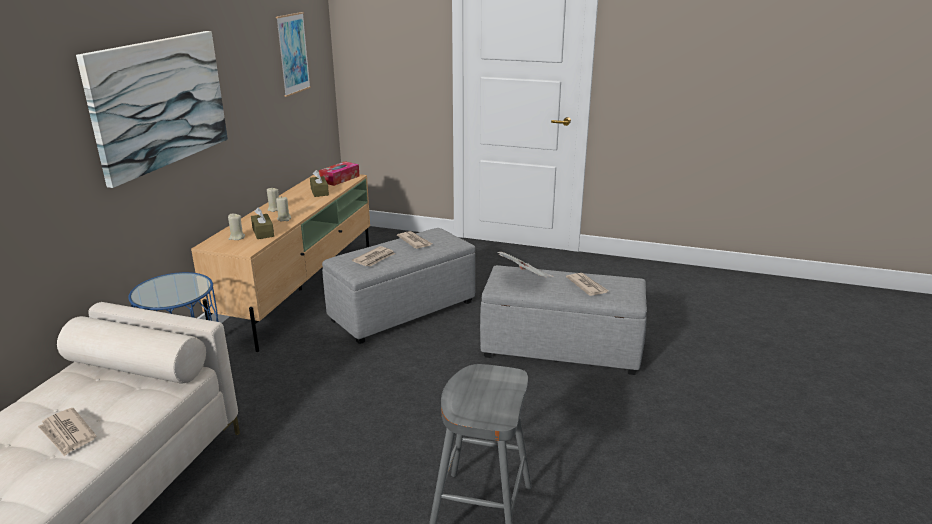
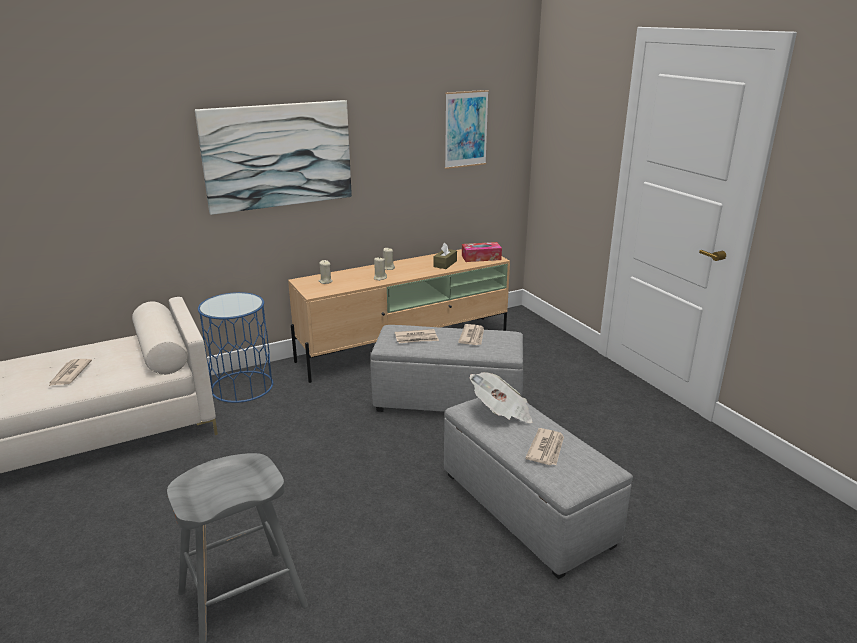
camera: 45 degrees right, 0 degrees up
brown tissue box [251,207,274,239] -> none

